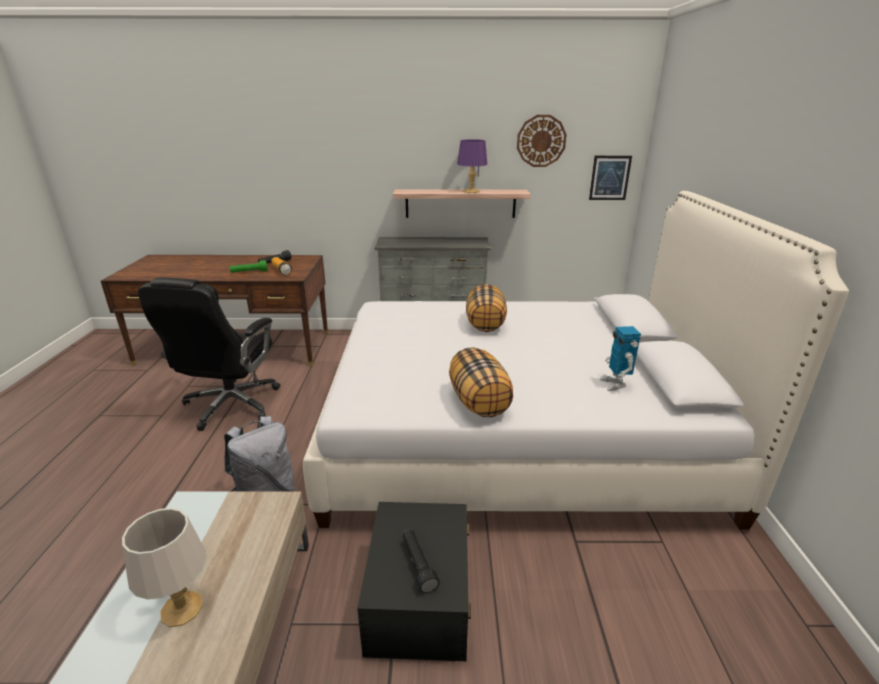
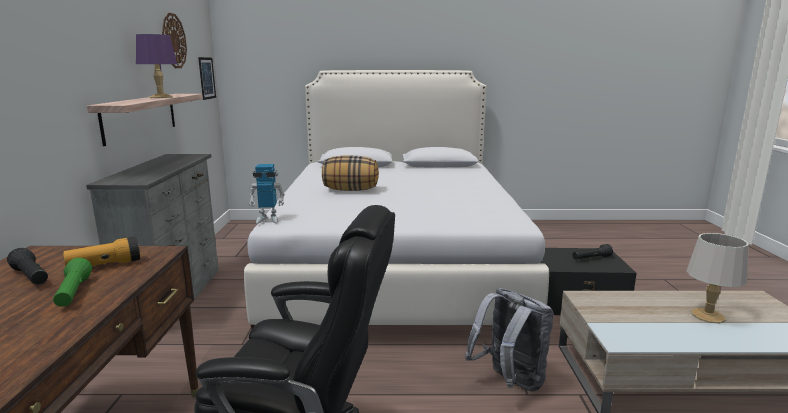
camera: 90 degrees left, 10 degrees down
pillow [449,347,513,417] -> none
toy robot [599,326,641,391] -> toy robot moved to [249,164,285,224]

